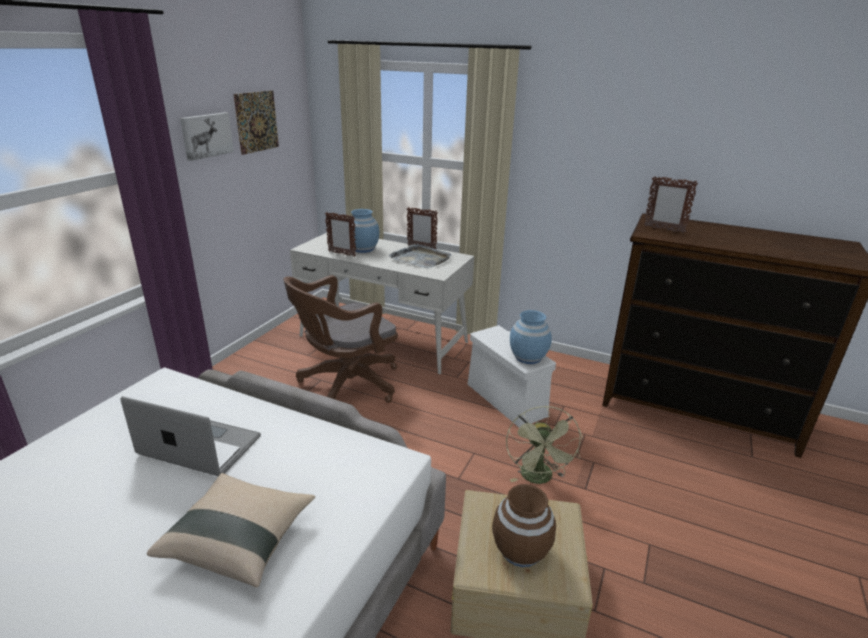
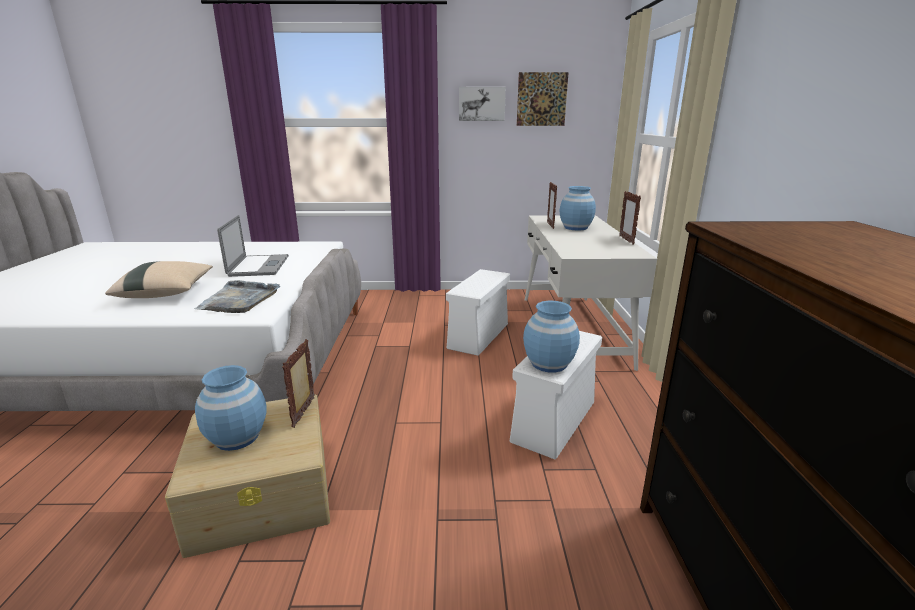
camera: 65 degrees right, 5 degrees down
brown office chair [284,275,398,403] -> white storage box [446,269,510,356]
grey tray [388,243,451,268] -> grey tray moved to [194,280,280,313]
brown vase [492,484,556,567] -> blue vase [195,365,267,451]
green fan [506,406,583,484] -> none
picture frame [644,176,698,233] -> picture frame moved to [282,339,315,428]

